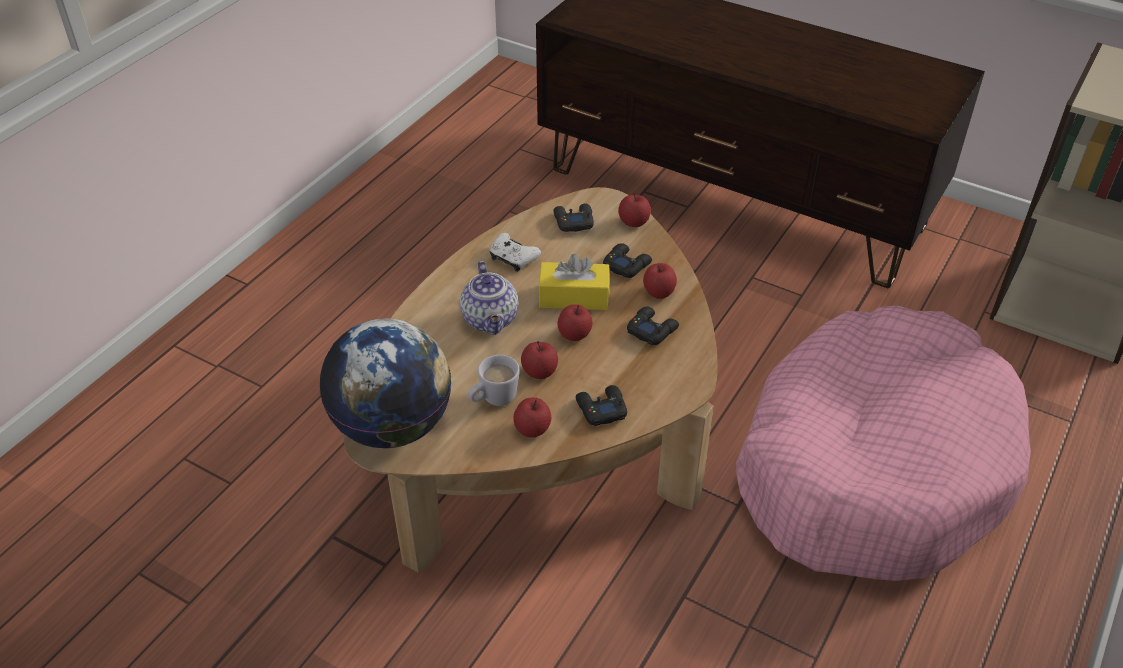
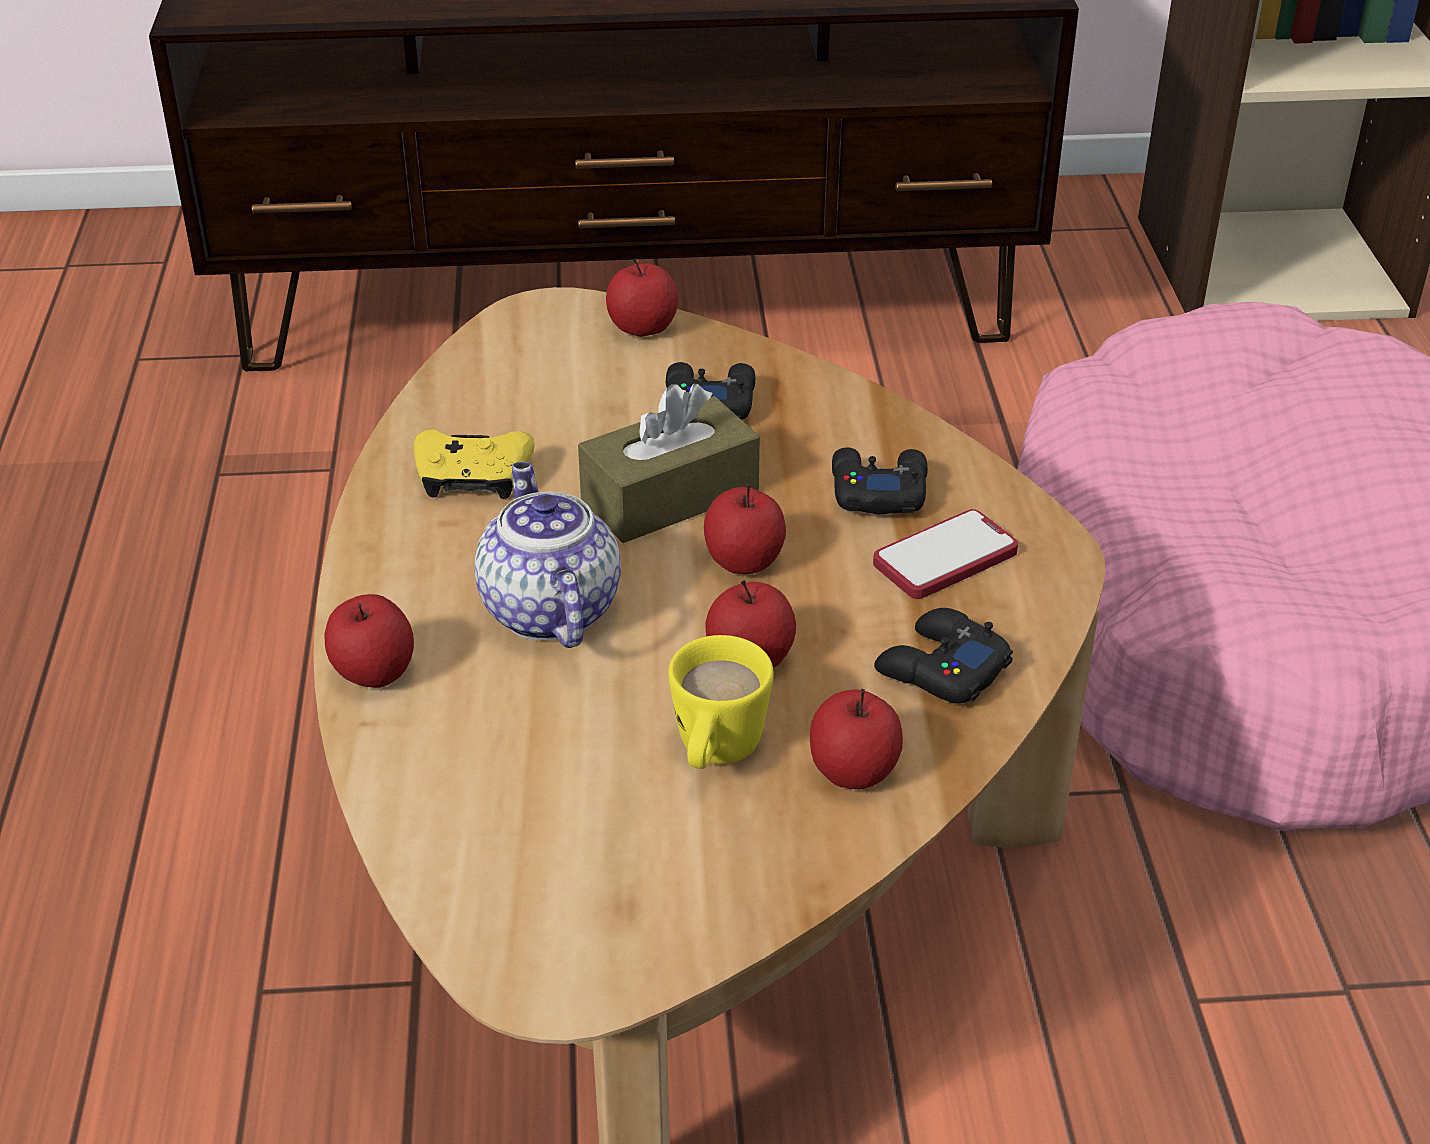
camera: 35 degrees left, 5 degrees down
globe [320,318,451,448] -> none
teapot [460,261,519,335] -> teapot turned 150 degrees counterclockwise [474,462,621,648]
white mug [468,355,520,406] -> yellow mug [668,635,774,769]
white game controller [489,233,541,272] -> yellow game controller [414,429,534,499]
yellow tissue box [538,254,610,310] -> brown tissue box [578,384,760,543]
black game controller [553,203,594,232] -> none
apple [643,263,677,299] -> apple moved to [325,594,414,688]
none -> phone [873,509,1018,599]

